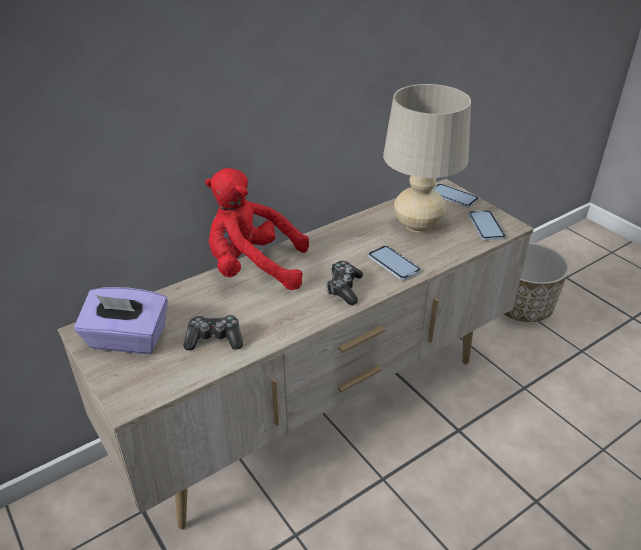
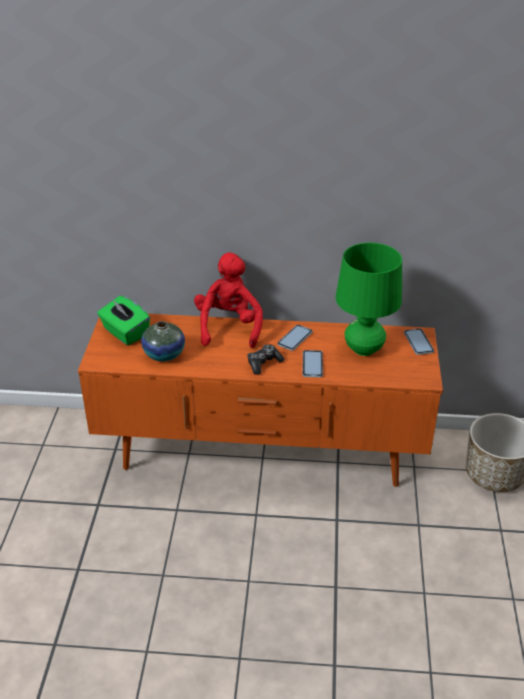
camera: 40 degrees right, 0 degrees up
beige tv stand [57,179,534,529] -> orange tv stand [78,314,443,487]
purple tissue box [74,287,168,354] -> green tissue box [97,296,150,345]
game controller [183,315,243,350] -> vase [141,321,185,362]
red plush toy [205,168,309,290] -> red plush toy turned 45 degrees clockwise [194,253,263,348]
beige table lamp [383,84,471,233] -> green table lamp [336,243,402,356]
phone [468,210,506,240] -> phone moved to [277,325,312,351]

